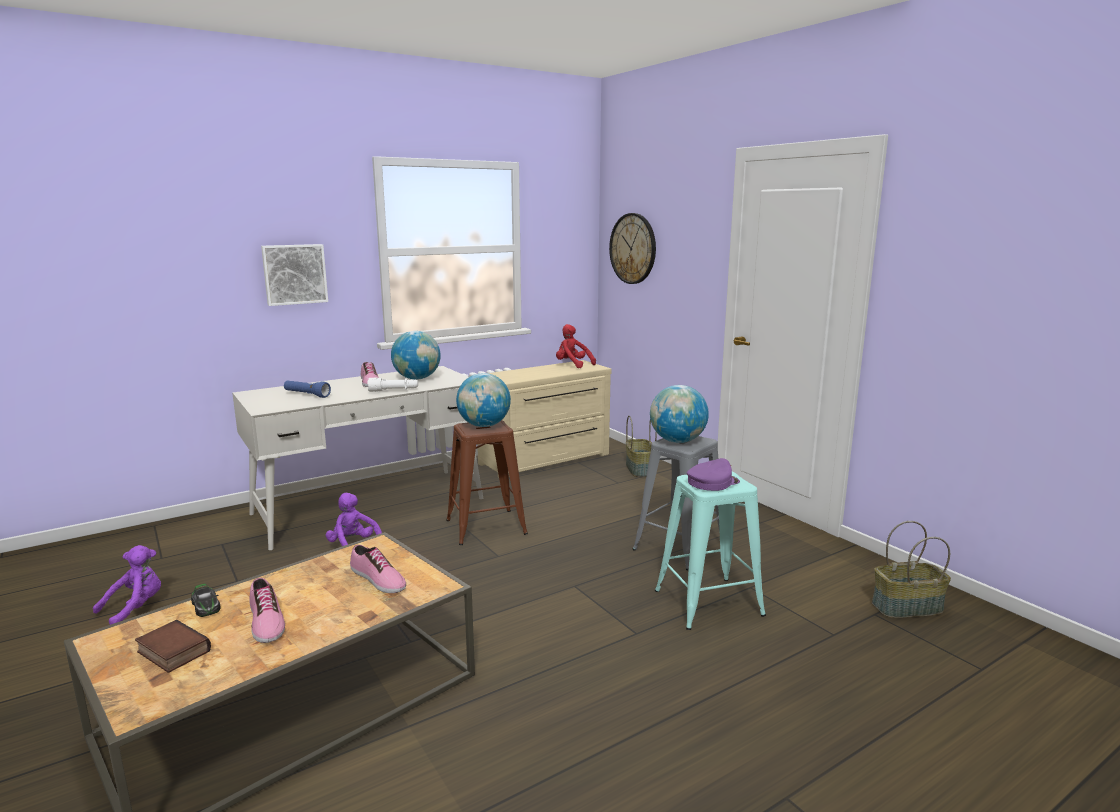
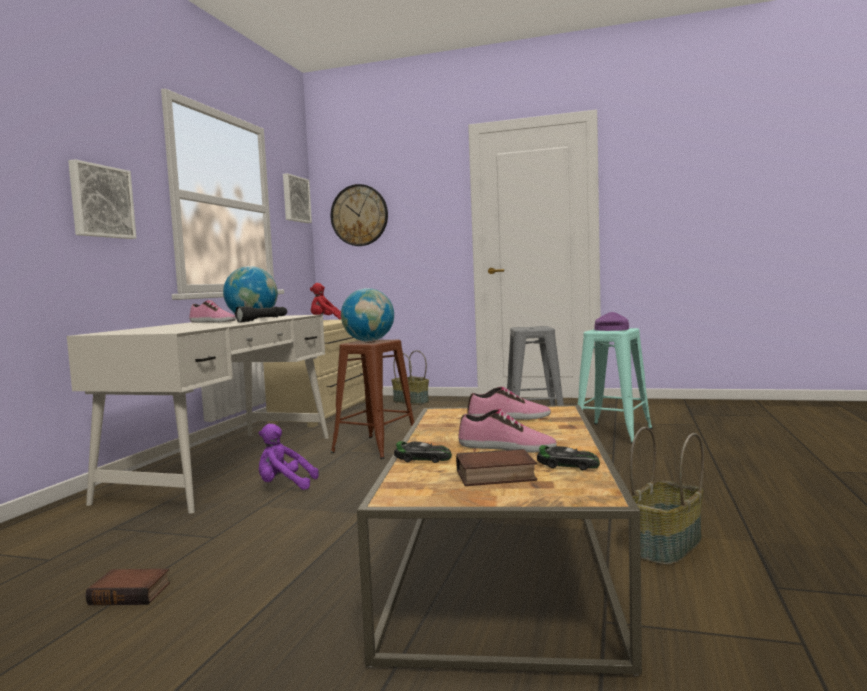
camera: 40 degrees left, 10 degrees down
purple plush toy [93,545,161,625] -> book [86,569,170,605]
blue flashlight [284,381,331,398] -> none
white flashlight [367,378,418,392] -> black flashlight [235,306,287,322]
globe [650,385,709,443] -> none
basket [872,521,951,618] -> basket moved to [630,427,704,565]
none -> picture [283,173,312,223]
none -> toy car [537,445,600,470]

